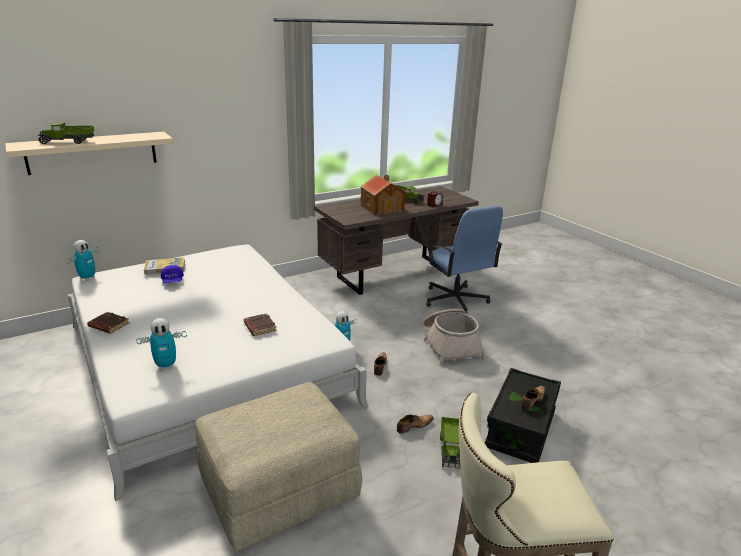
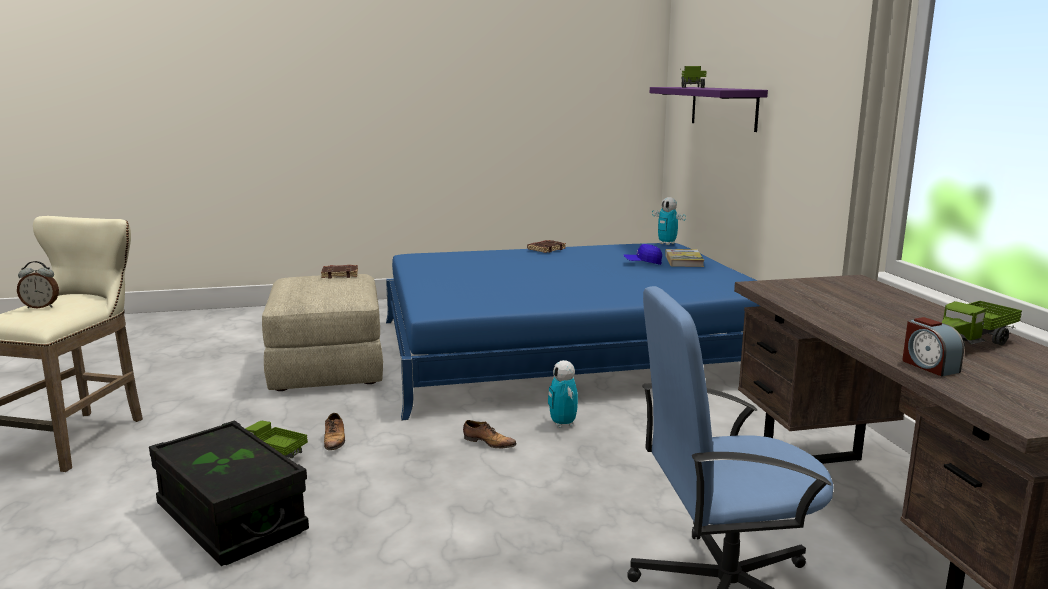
camera: 110 degrees right, 10 degrees down
beige shelf [5,132,173,175] -> purple shelf [650,87,768,132]
white bed [68,245,368,501] -> blue bed [386,243,760,420]
toy robot [136,318,187,370] -> none
brown book [244,313,277,336] -> brown book moved to [321,265,358,279]
toy house [360,175,406,215] -> none
basket [423,309,486,365] -> none
shoe [521,386,546,411] -> none
none -> alarm clock [17,261,59,309]

